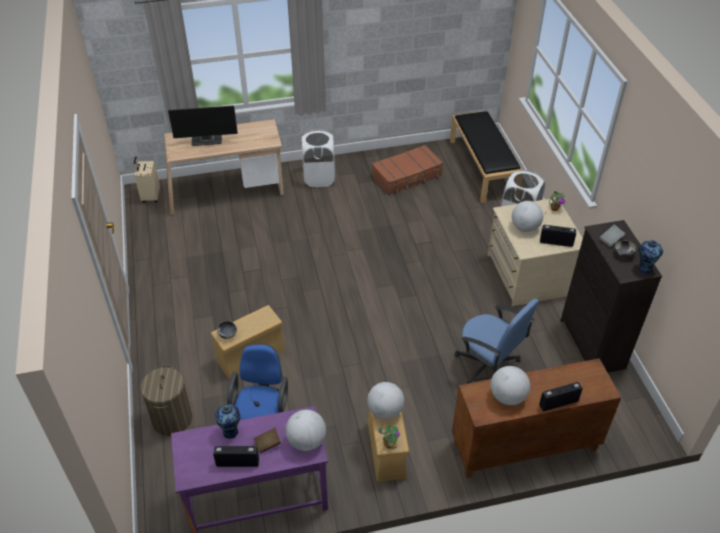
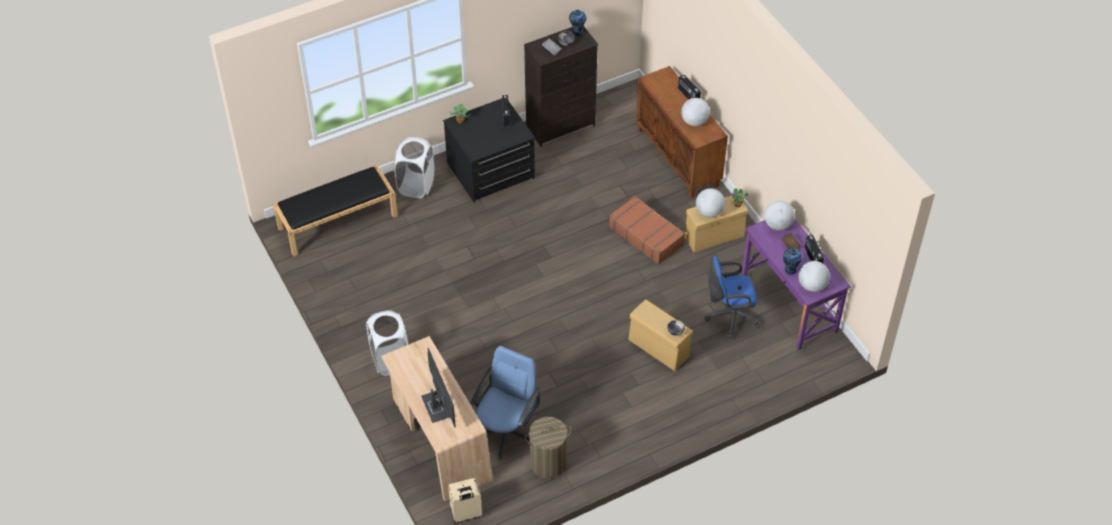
camera: 105 degrees left, 5 degrees up
laundry basket [140,365,192,436] -> laundry basket moved to [525,417,571,478]
brown suitcase [371,145,443,195] -> brown suitcase moved to [609,196,685,265]
blue office chair [455,299,539,384] -> blue office chair moved to [471,346,541,460]
beige dresser [488,198,583,306] -> black dresser [443,99,535,203]
globe [512,201,543,232] -> globe moved to [798,261,830,292]

